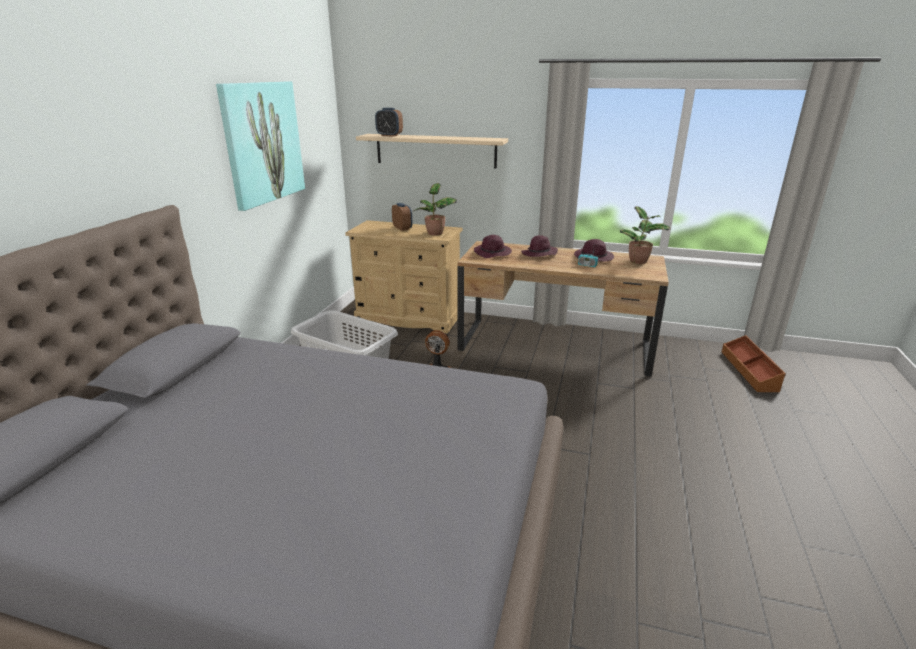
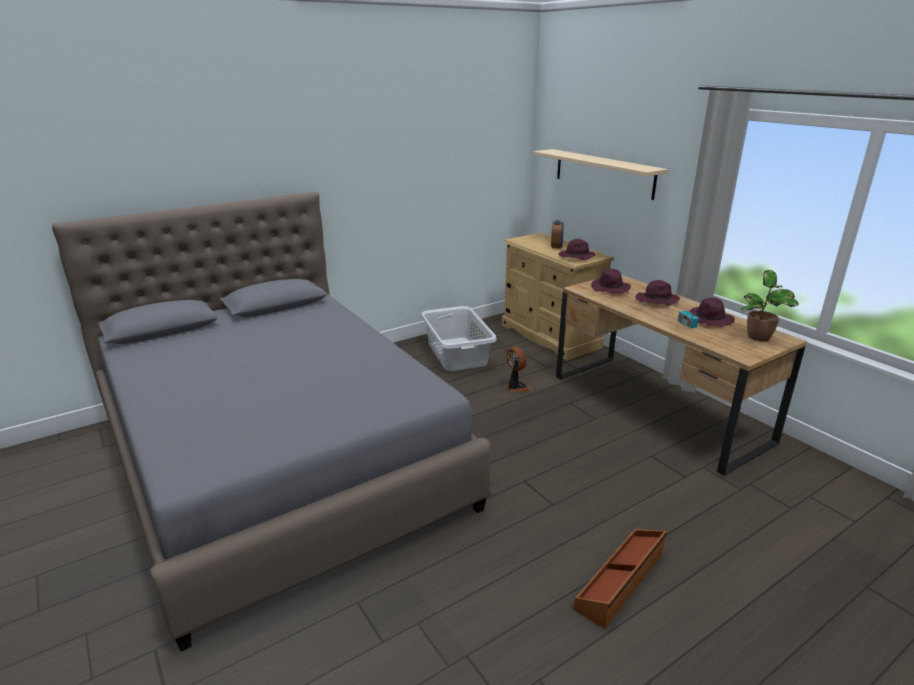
camera: 40 degrees right, 0 degrees up
picture [216,82,305,211] -> none
alarm clock [375,108,403,137] -> none
potted plant [414,183,457,236] -> purple hat [559,239,596,261]
brown storage box [722,335,786,392] -> brown storage box moved to [574,529,667,629]

